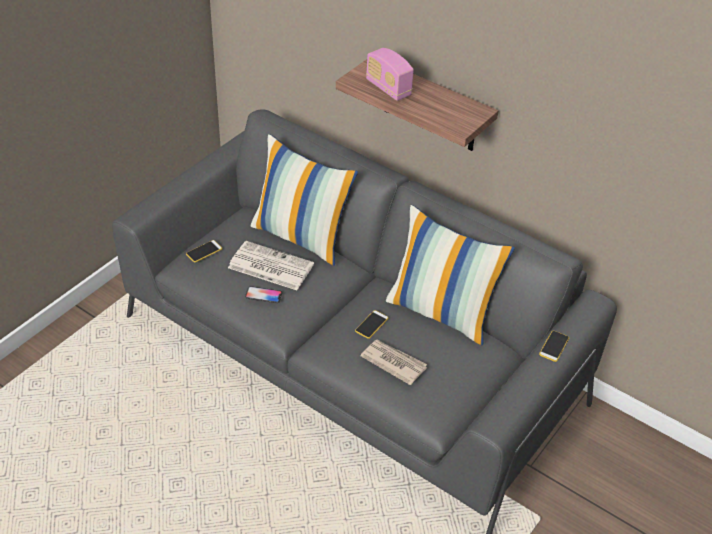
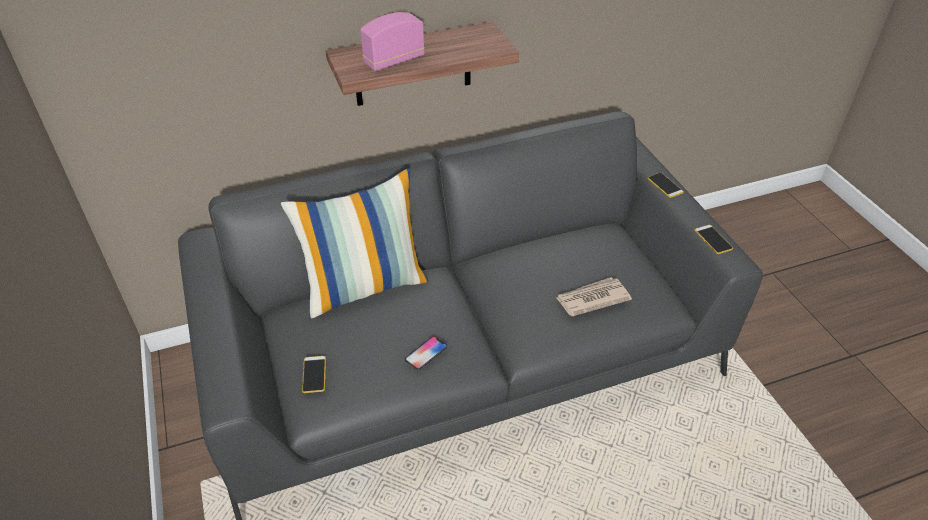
camera: 55 degrees left, 0 degrees up
newspaper [228,241,314,290] -> none
phone [355,310,389,339] -> phone moved to [694,225,733,254]
radio [366,48,414,101] -> radio turned 150 degrees clockwise [360,12,425,71]
pillow [386,205,515,345] -> none

